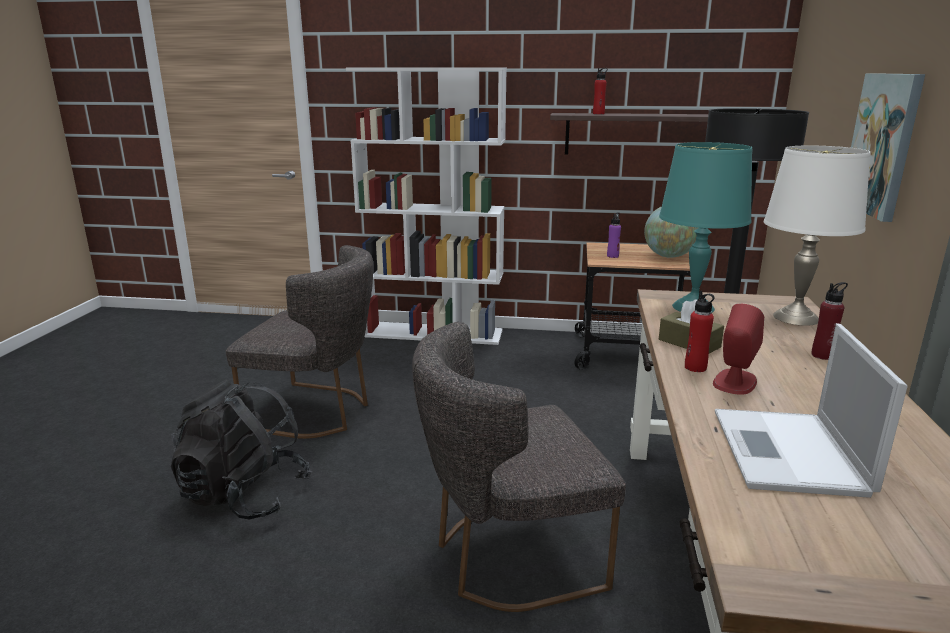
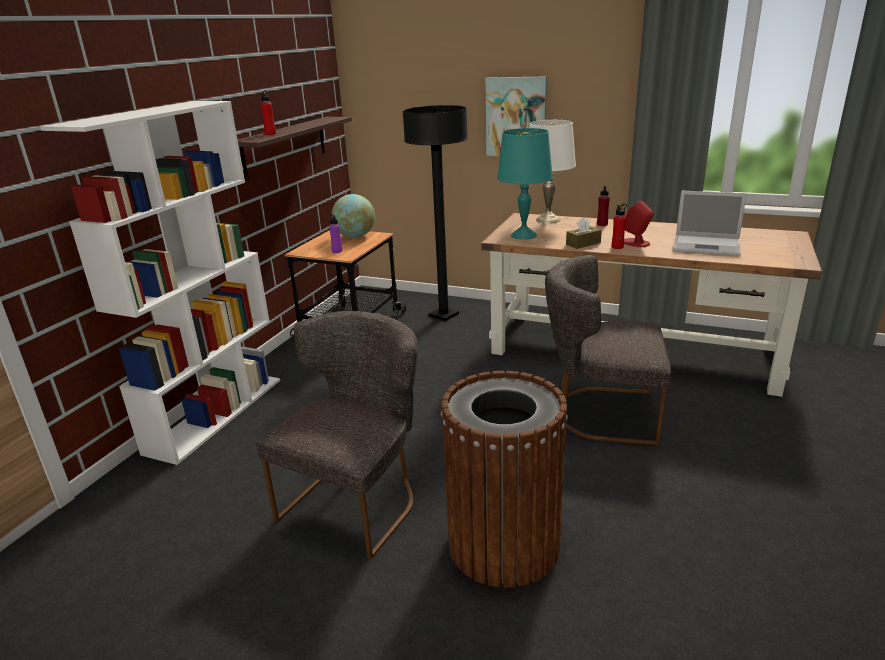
camera: 75 degrees left, 5 degrees up
black backpack [171,379,312,520] -> brown trash can [441,371,568,588]
grey chair [412,322,626,612] -> grey chair turned 105 degrees clockwise [545,255,671,445]

